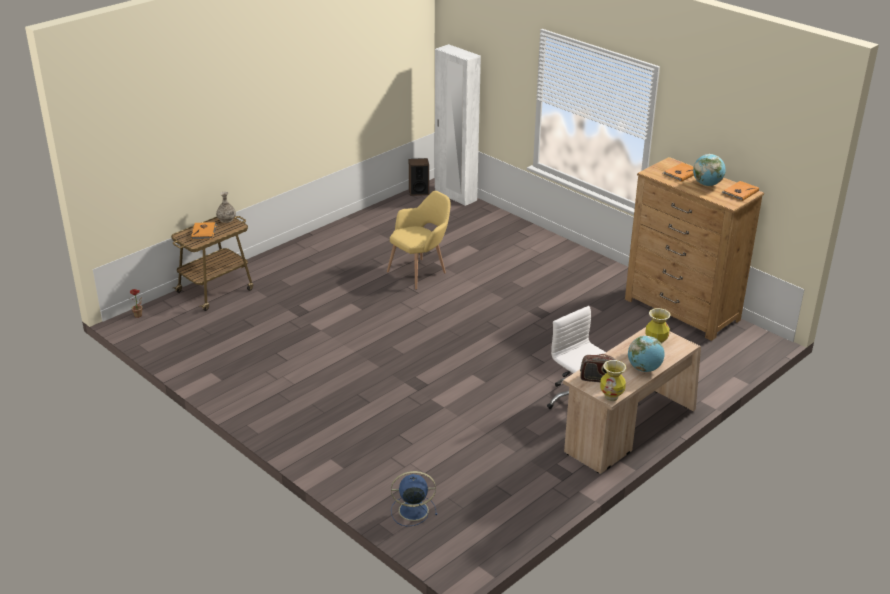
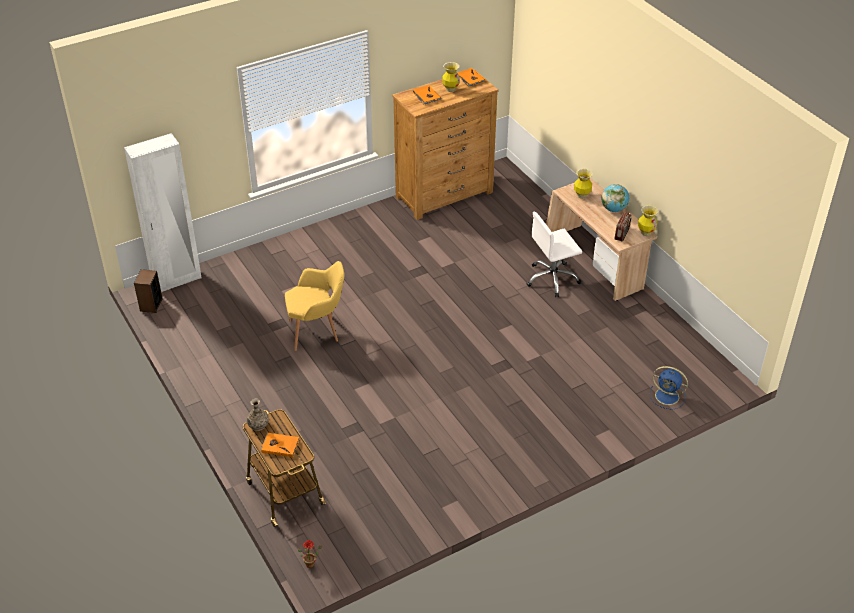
camera: 75 degrees left, 10 degrees up
yellow armchair [387,191,451,289] -> yellow armchair turned 105 degrees clockwise [285,261,344,351]
blue fan [391,471,437,526] -> blue fan turned 75 degrees counterclockwise [650,366,688,410]
globe [693,154,726,186] -> vase [442,62,460,92]

